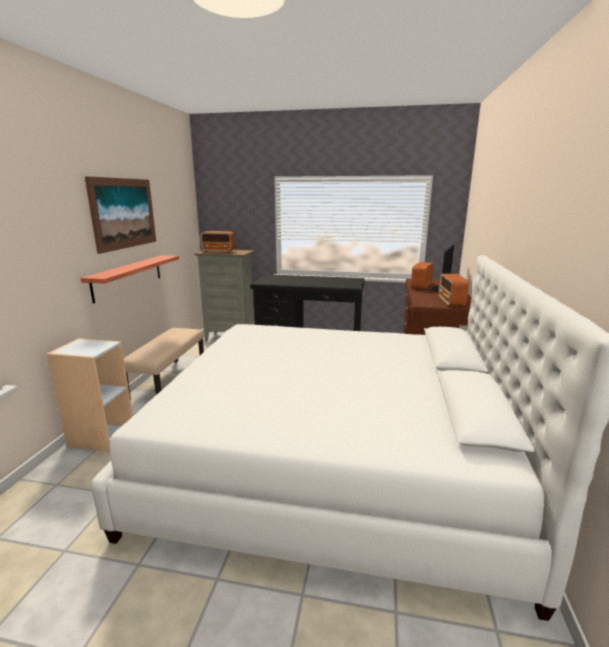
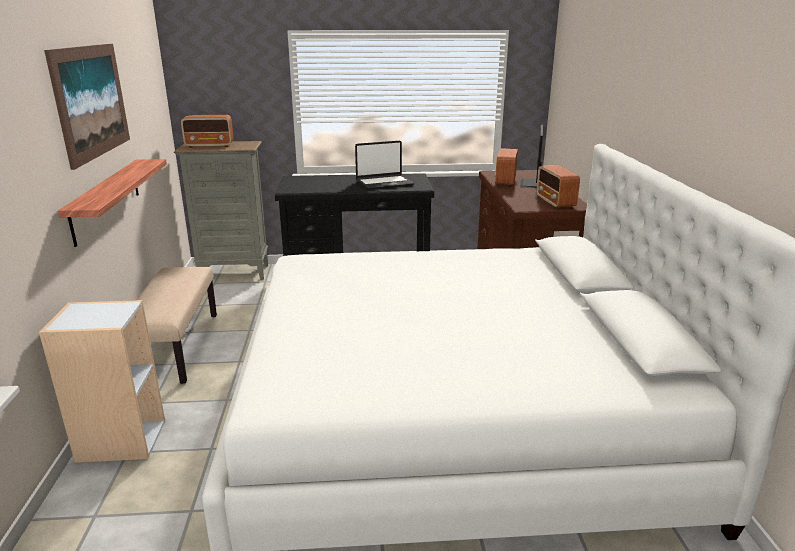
camera: 15 degrees left, 5 degrees up
none -> laptop [355,141,414,190]

